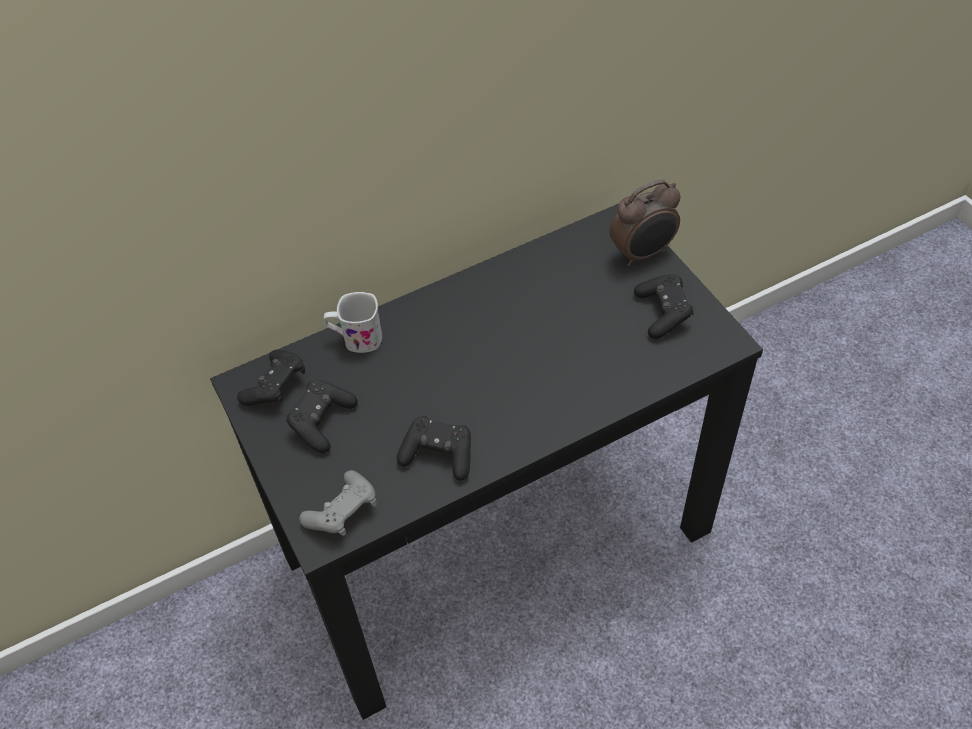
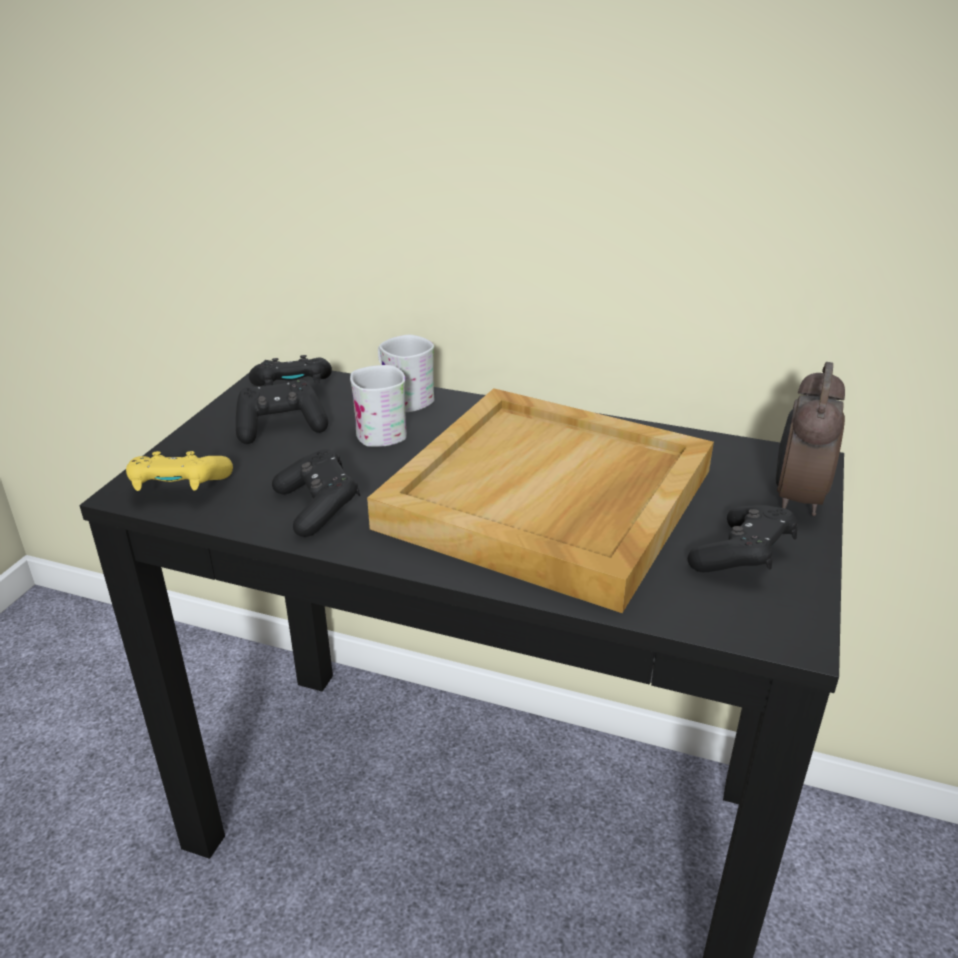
camera: 45 degrees right, 20 degrees down
grey game controller [299,470,376,536] -> yellow game controller [126,451,233,491]
alarm clock [610,180,681,266] -> alarm clock turned 90 degrees clockwise [776,362,845,516]
none -> white mug [350,365,407,447]
none -> beige tray [367,388,714,613]

